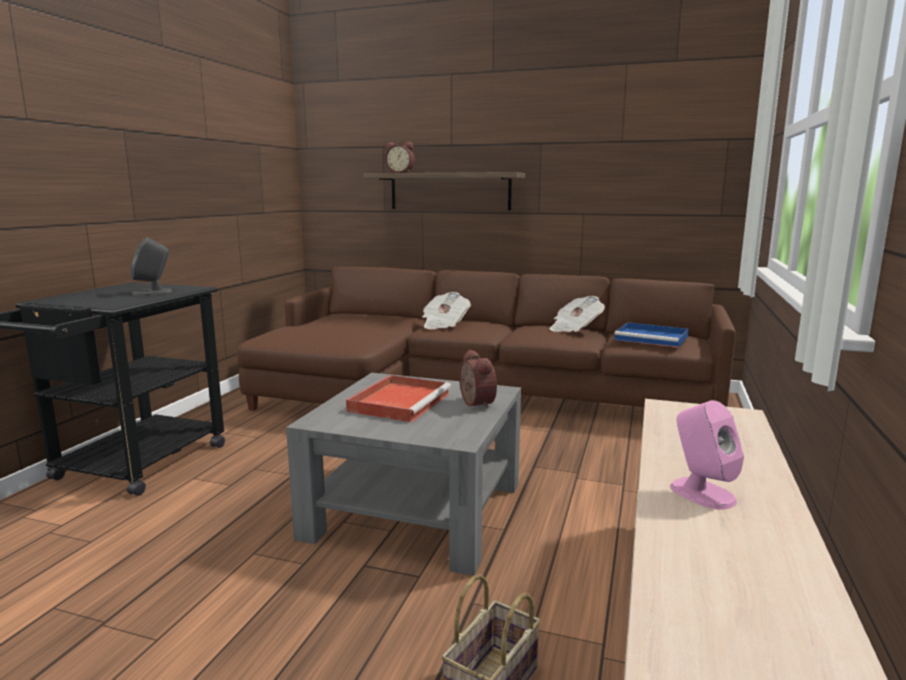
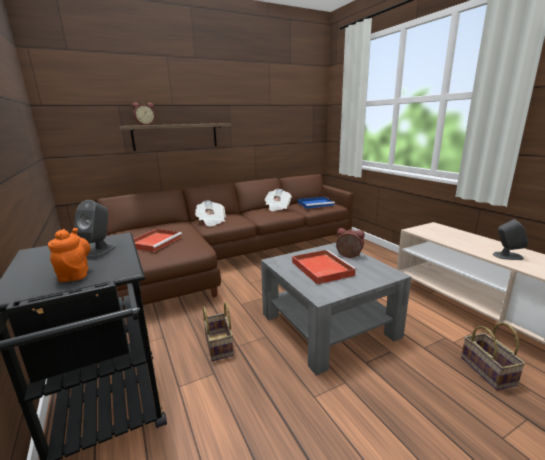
camera: 45 degrees left, 5 degrees up
pink speaker [670,400,744,510] -> grey speaker [493,219,528,260]
none -> orange teapot [48,228,91,282]
none -> red tray [134,229,182,252]
none -> basket [203,302,234,361]

